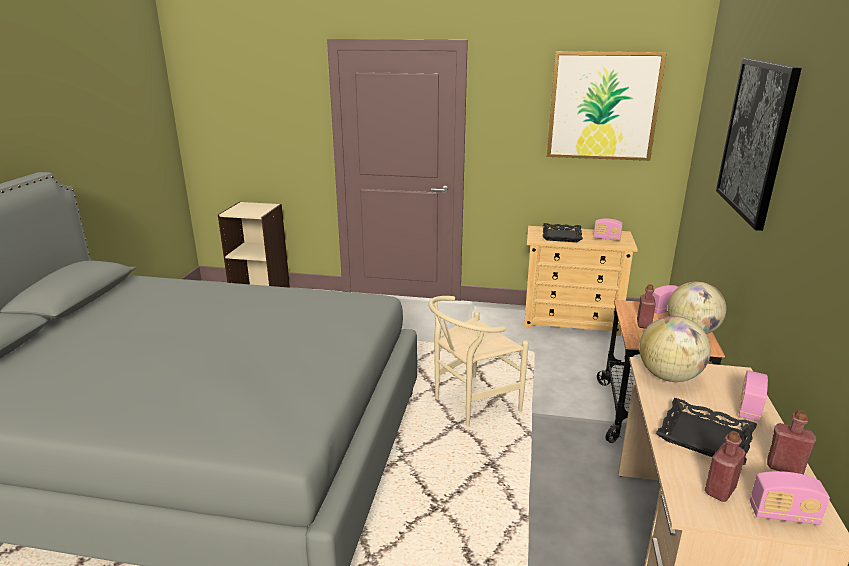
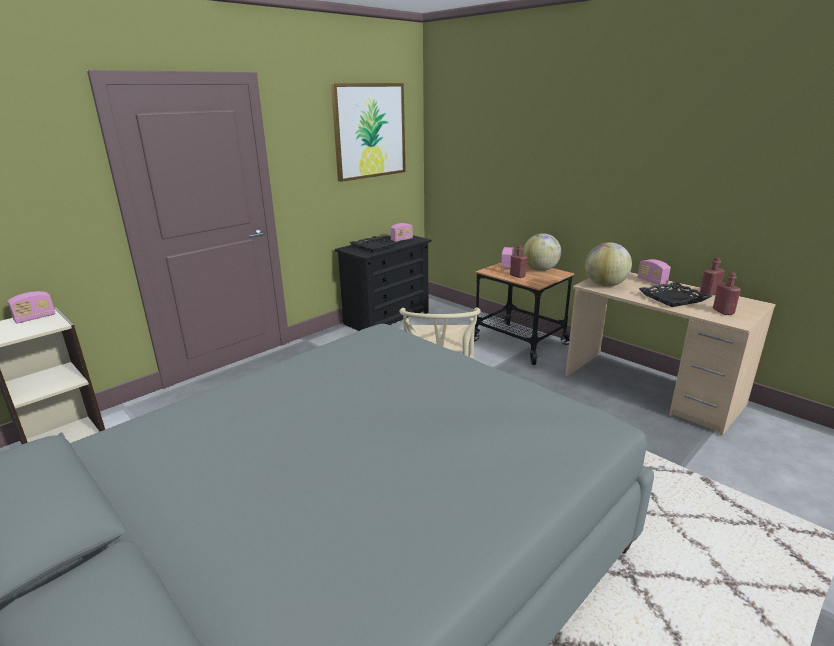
camera: 55 degrees left, 0 degrees up
beige dresser [524,226,638,336] -> black dresser [335,235,431,331]
picture [716,58,802,231] -> none
radio [750,471,830,525] -> radio moved to [7,291,56,323]

